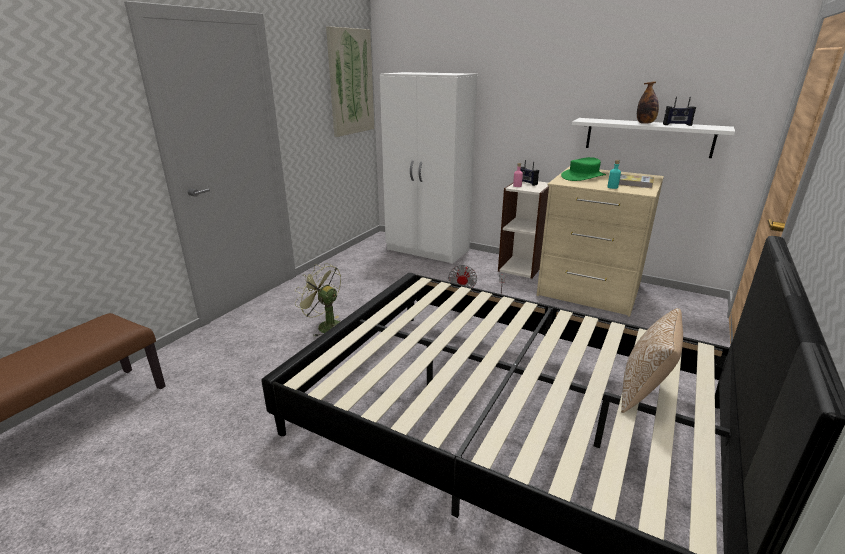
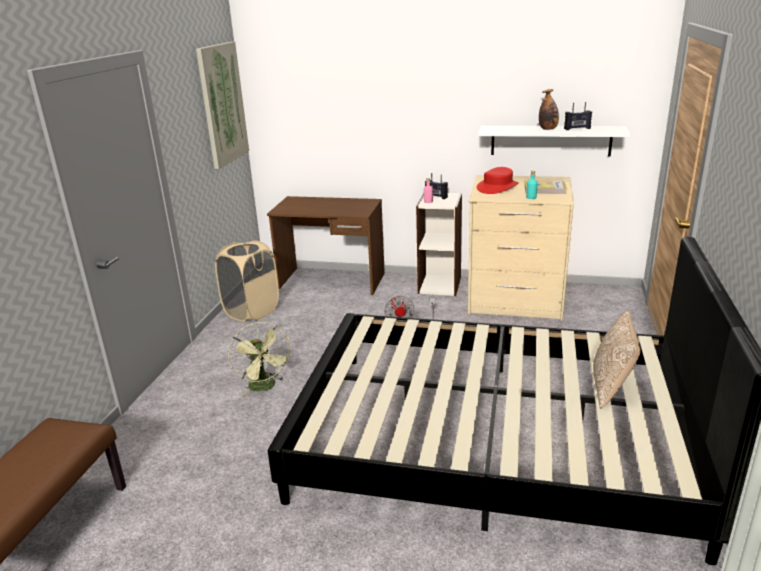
camera: 15 degrees left, 0 degrees up
green fan [295,263,341,337] -> green fan turned 135 degrees counterclockwise [228,322,292,397]
white wardrobe [380,72,477,264] -> brown desk [267,196,385,295]
green hat [561,157,606,181] -> red hat [477,167,519,194]
none -> beige laundry basket [215,240,279,322]

